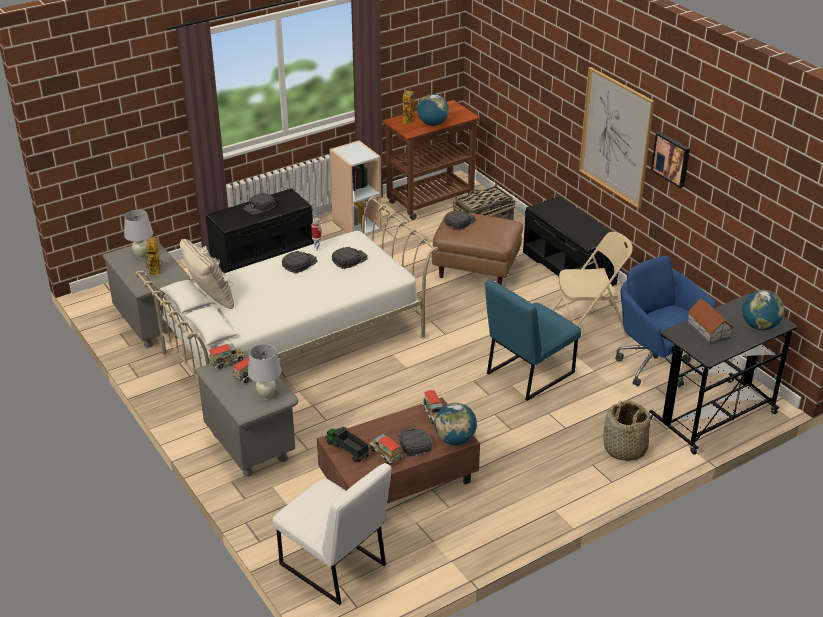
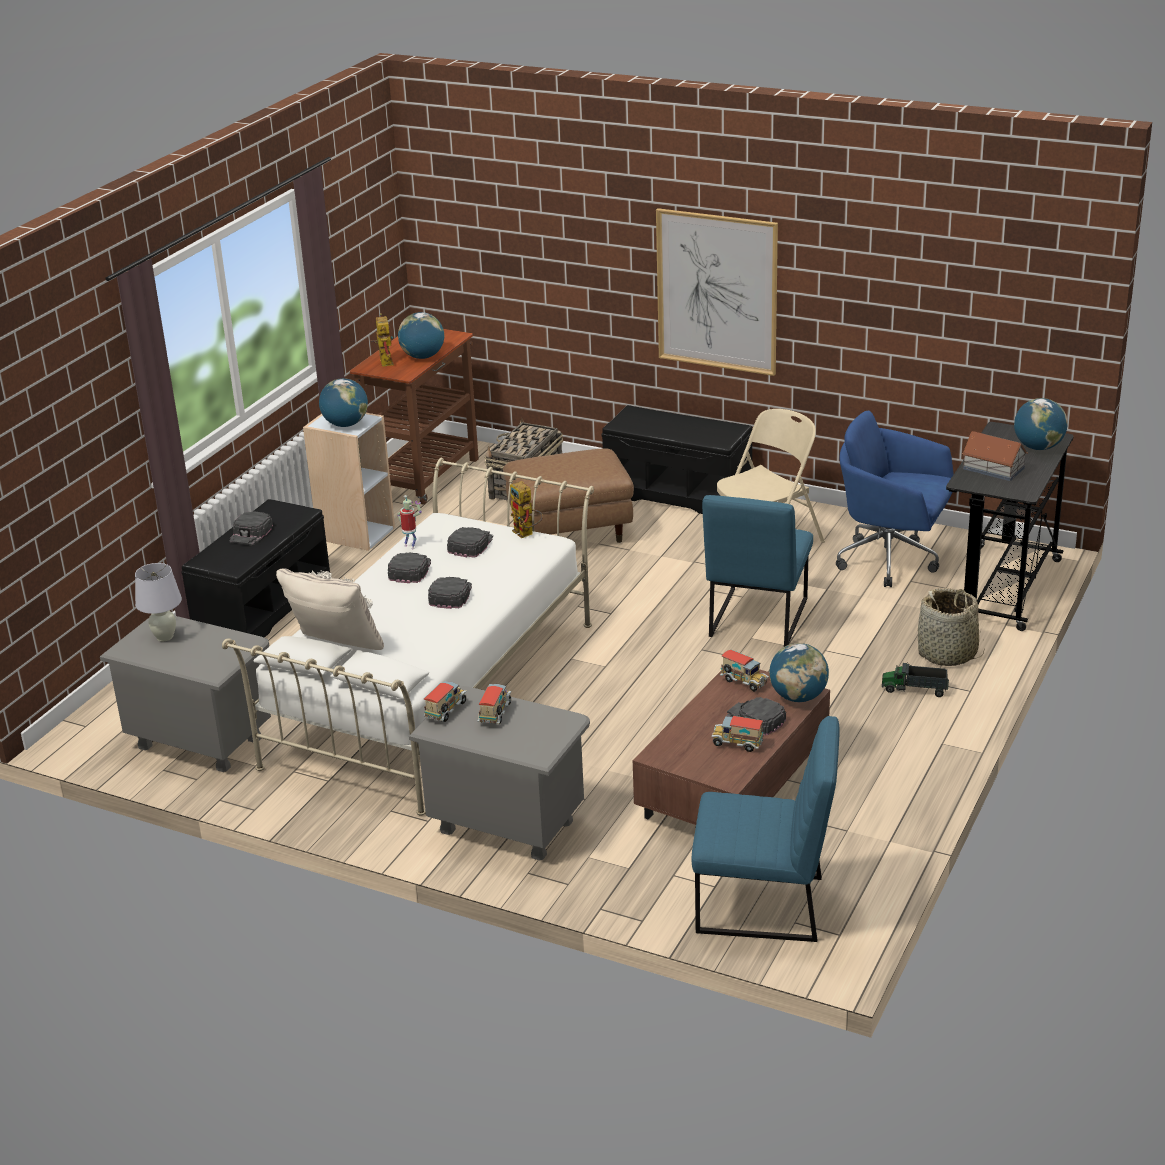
camera: 30 degrees left, 5 degrees down
toy robot [145,238,162,275] -> toy robot moved to [510,481,543,538]
white table lamp [248,344,282,400] -> none
white chair [273,463,391,605] -> blue chair [692,716,840,942]
toy truck [326,427,369,463] -> toy truck moved to [882,663,949,697]
black cap [444,210,476,231] -> black cap moved to [428,577,472,609]
picture [651,132,690,188] -> none
none -> globe [319,378,368,427]

